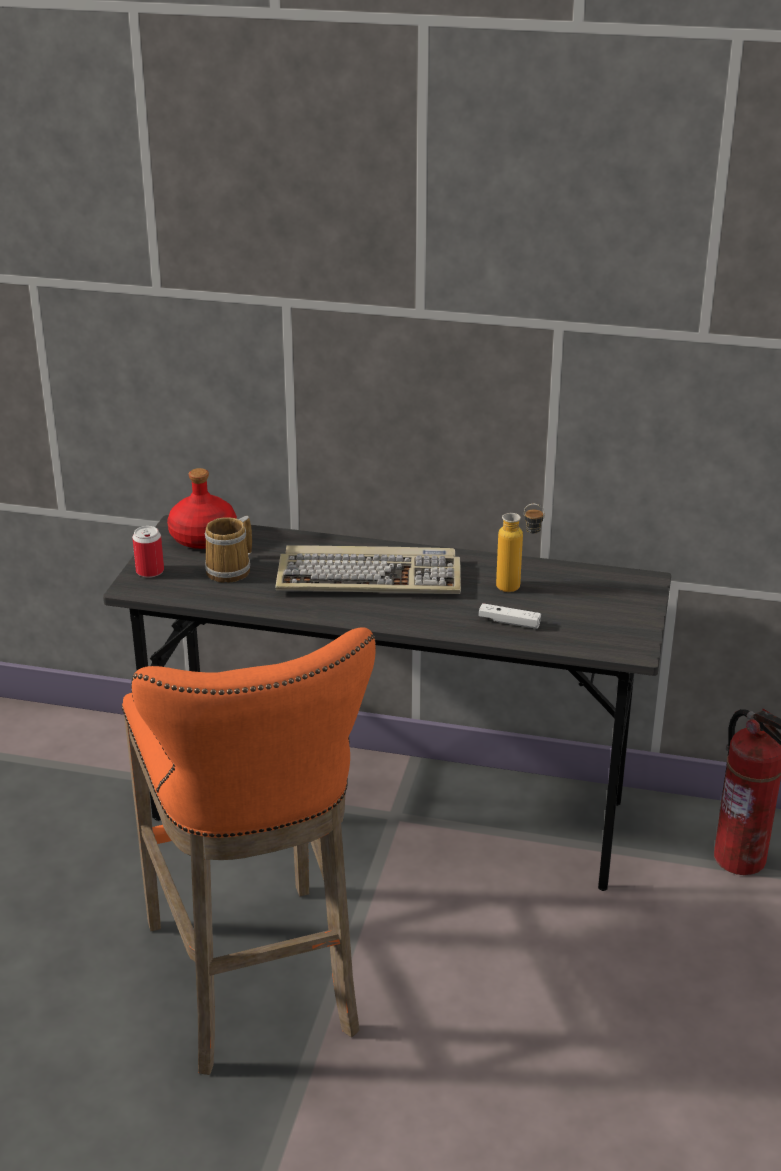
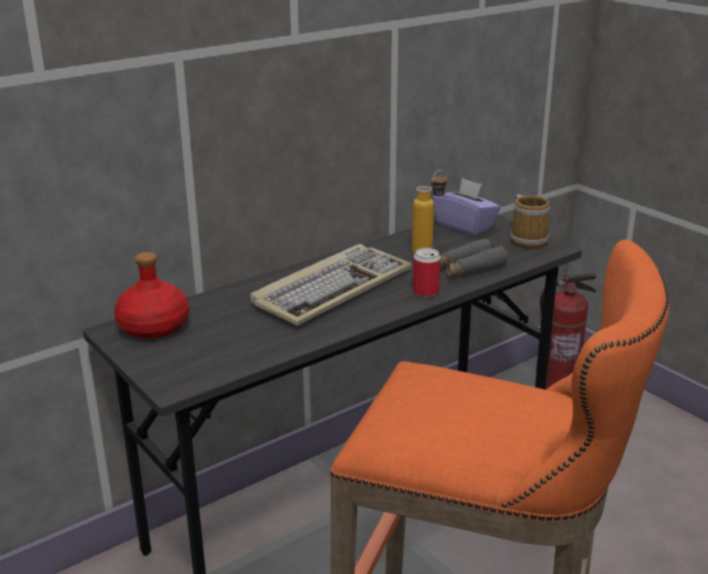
camera: 50 degrees left, 5 degrees down
can [132,526,164,577] -> can moved to [413,248,441,297]
mug [205,516,252,583] -> mug moved to [510,194,550,249]
white game controller [479,603,541,629] -> grey binoculars [440,238,508,277]
none -> purple tissue box [432,178,501,236]

